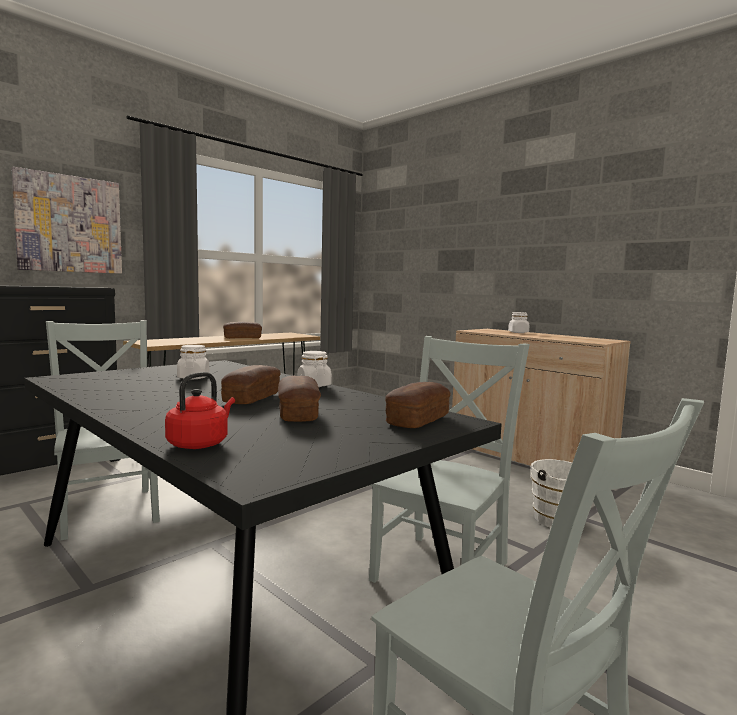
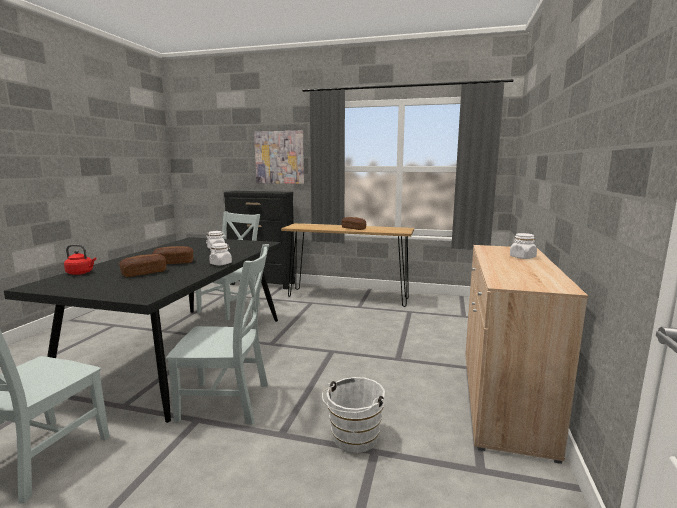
camera: 60 degrees right, 5 degrees up
bread [385,382,451,428] -> none

